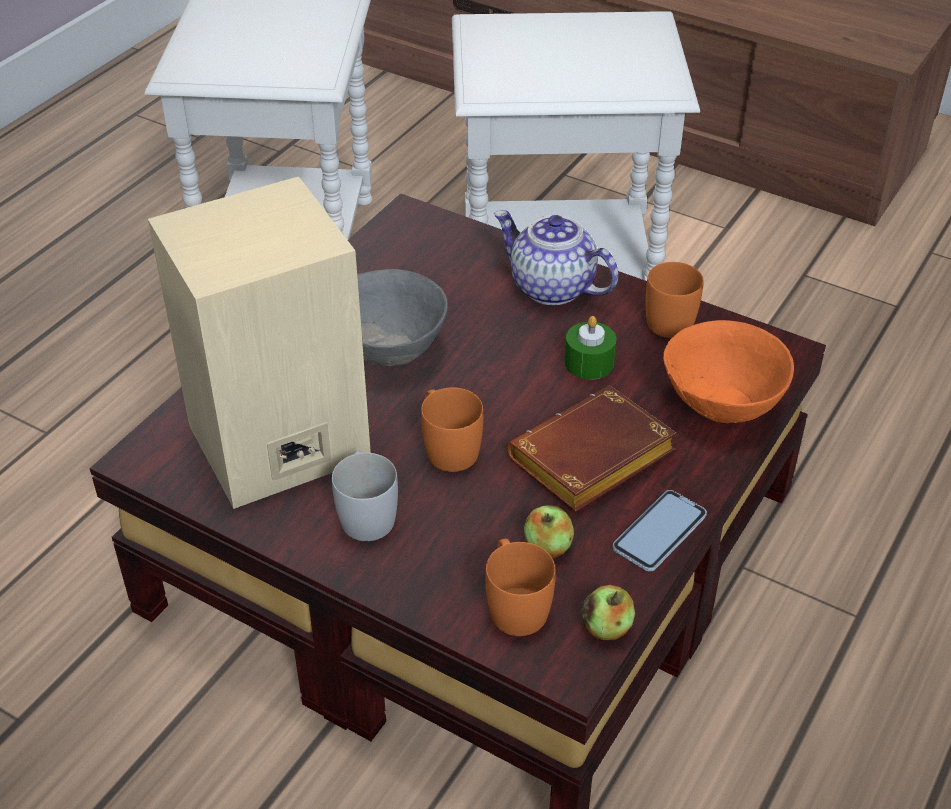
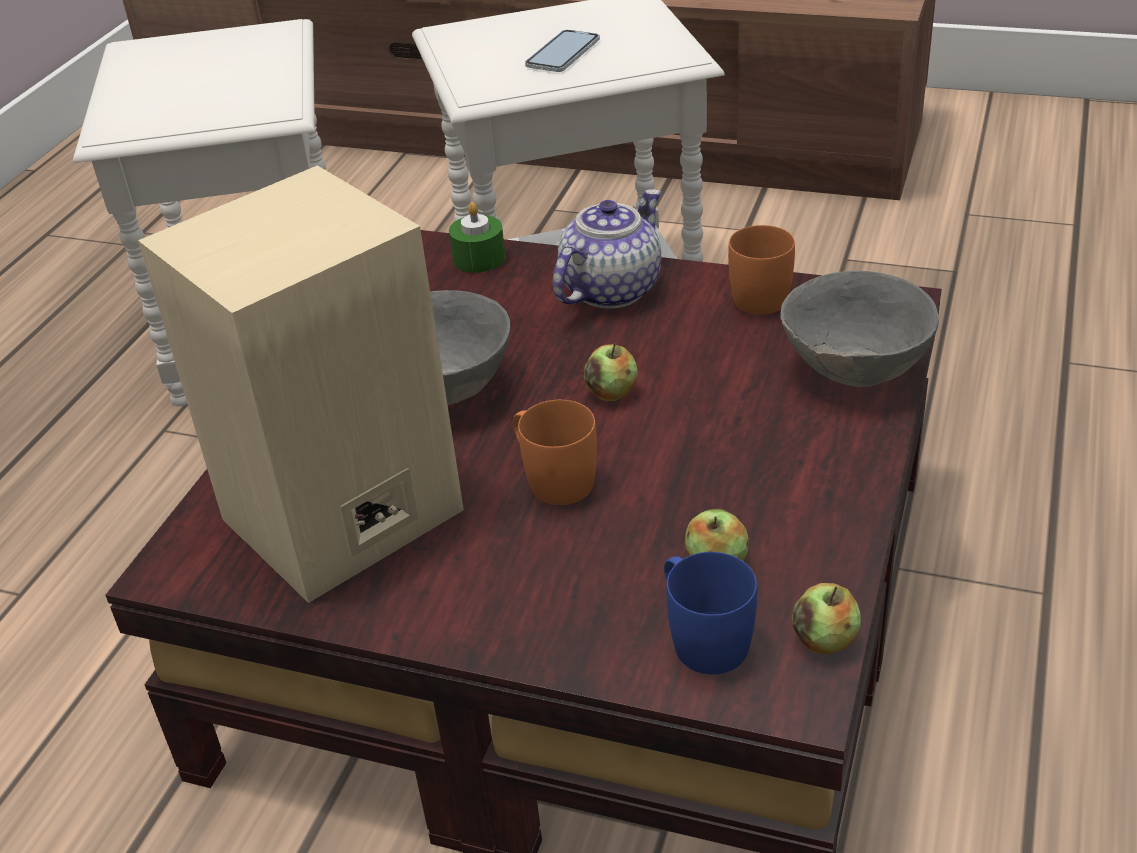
camera: 10 degrees left, 5 degrees down
white mug [332,451,398,541] -> none
orange mug [485,539,556,636] -> blue mug [664,552,757,674]
teapot [494,210,618,305] -> teapot turned 105 degrees clockwise [553,189,661,309]
brown book [507,385,677,512] -> none
green candle [564,316,616,380] -> green candle moved to [449,202,506,273]
phone [613,490,707,572] -> phone moved to [525,30,600,72]
orange bowl [663,320,794,423] -> grey bowl [780,271,939,387]
none -> apple [584,343,638,401]

